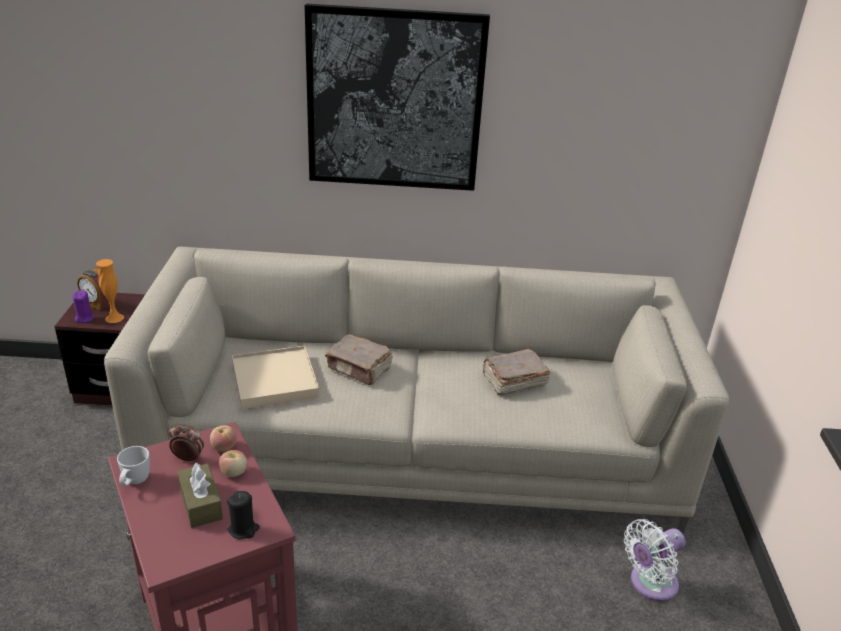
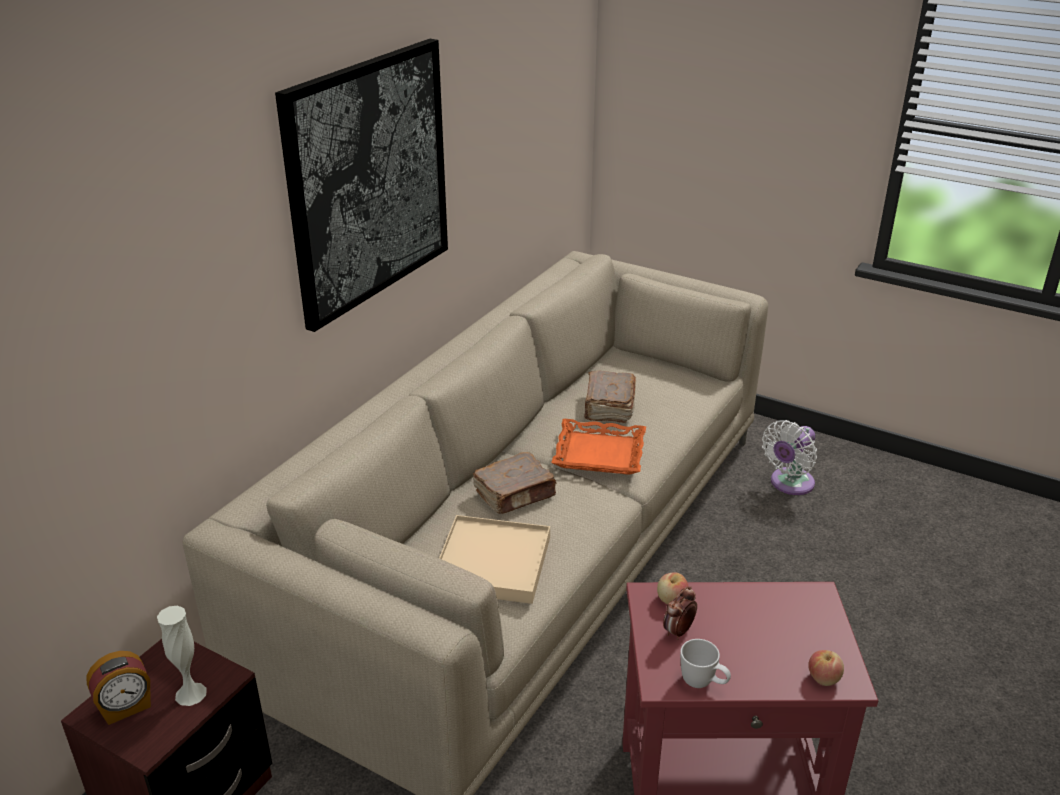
camera: 60 degrees left, 0 degrees up
purple candle [73,290,94,323] -> none
orange vase [96,259,124,323] -> white vase [157,606,207,706]
brown tissue box [178,462,223,528] -> none
apple [219,450,247,477] -> apple moved to [808,650,844,686]
black candle [227,491,260,539] -> none
white fan [624,519,686,602] -> white fan turned 45 degrees clockwise [762,420,817,495]
none -> orange tray [551,419,646,475]

